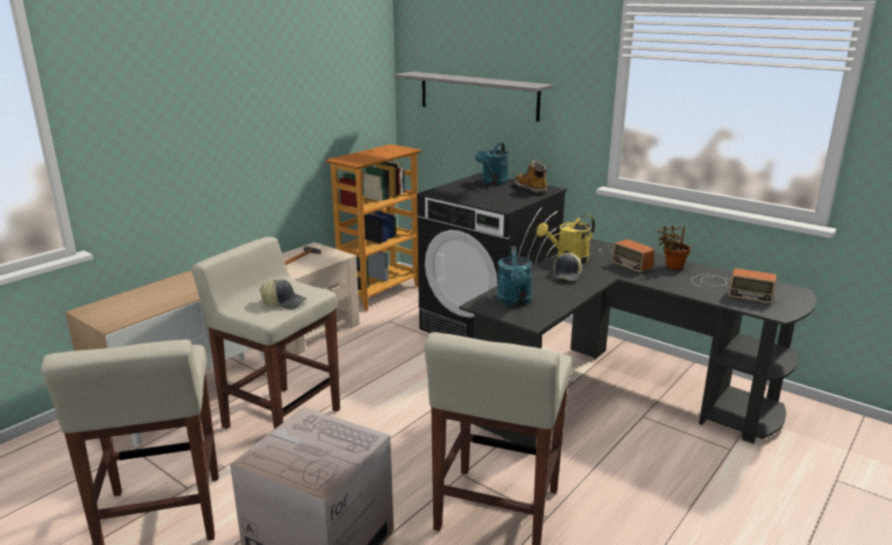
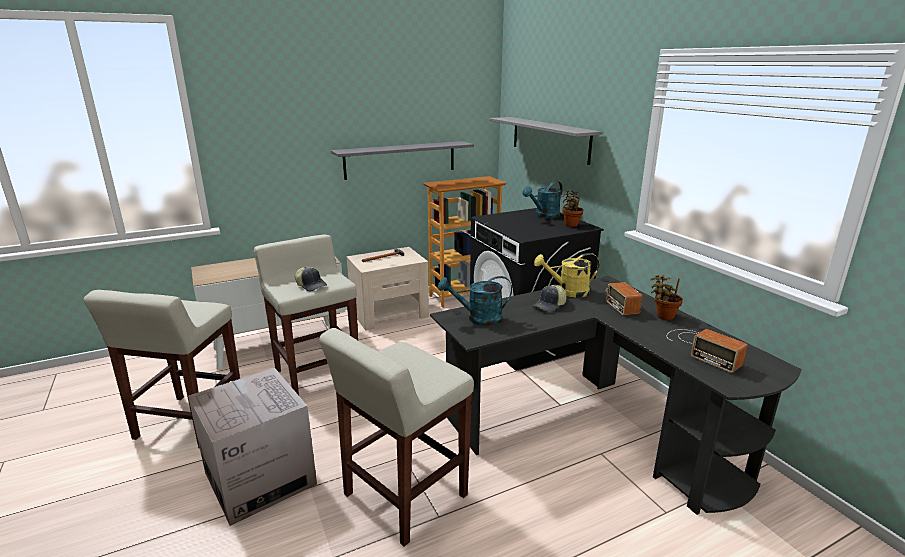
camera: 25 degrees right, 0 degrees up
turquoise watering can [497,246,533,306] -> turquoise watering can turned 60 degrees clockwise [438,276,512,326]
boot [515,160,547,193] -> potted plant [562,189,583,227]
none -> grey shelf [331,141,474,180]

